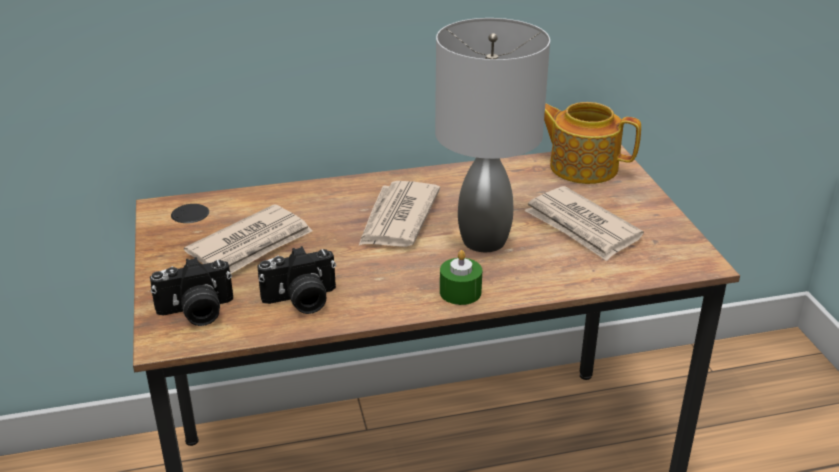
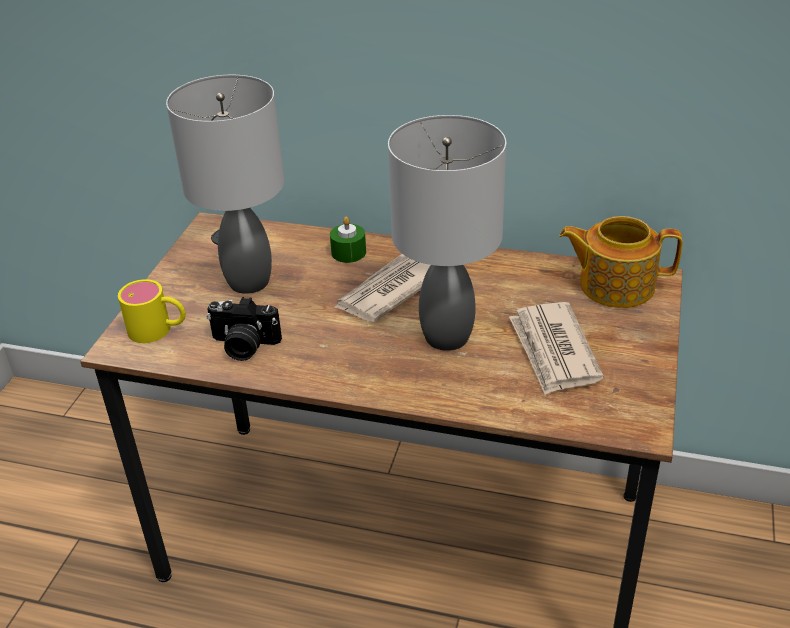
camera: 30 degrees right, 5 degrees up
camera [150,257,233,326] -> yellow mug [118,279,186,343]
newspaper [184,204,313,274] -> grey table lamp [166,75,284,294]
green candle [440,250,482,305] -> green candle moved to [330,217,366,263]
teapot [544,102,641,184] -> teapot turned 45 degrees counterclockwise [559,216,683,308]

